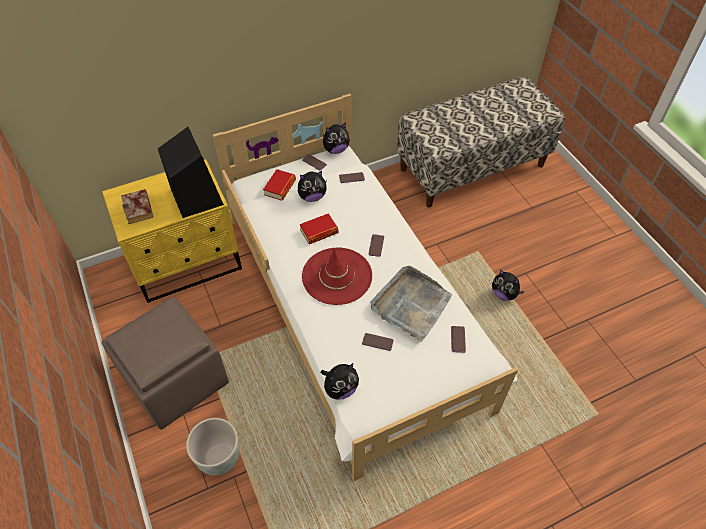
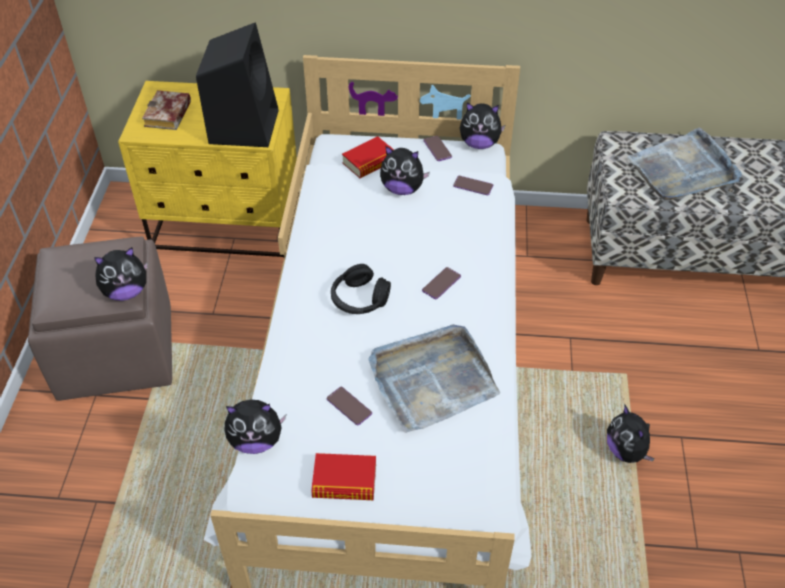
camera: 30 degrees right, 5 degrees down
grey planter [186,418,240,476] -> none
book [300,213,339,244] -> book moved to [311,453,376,500]
red hat [302,248,372,305] -> black headphones [331,264,391,314]
phone [451,326,466,353] -> none
none -> plush toy [94,247,148,301]
none -> grey tray [627,127,742,200]

